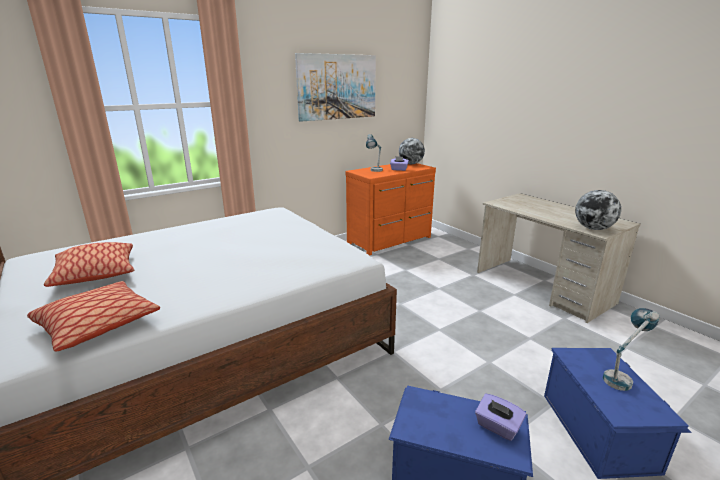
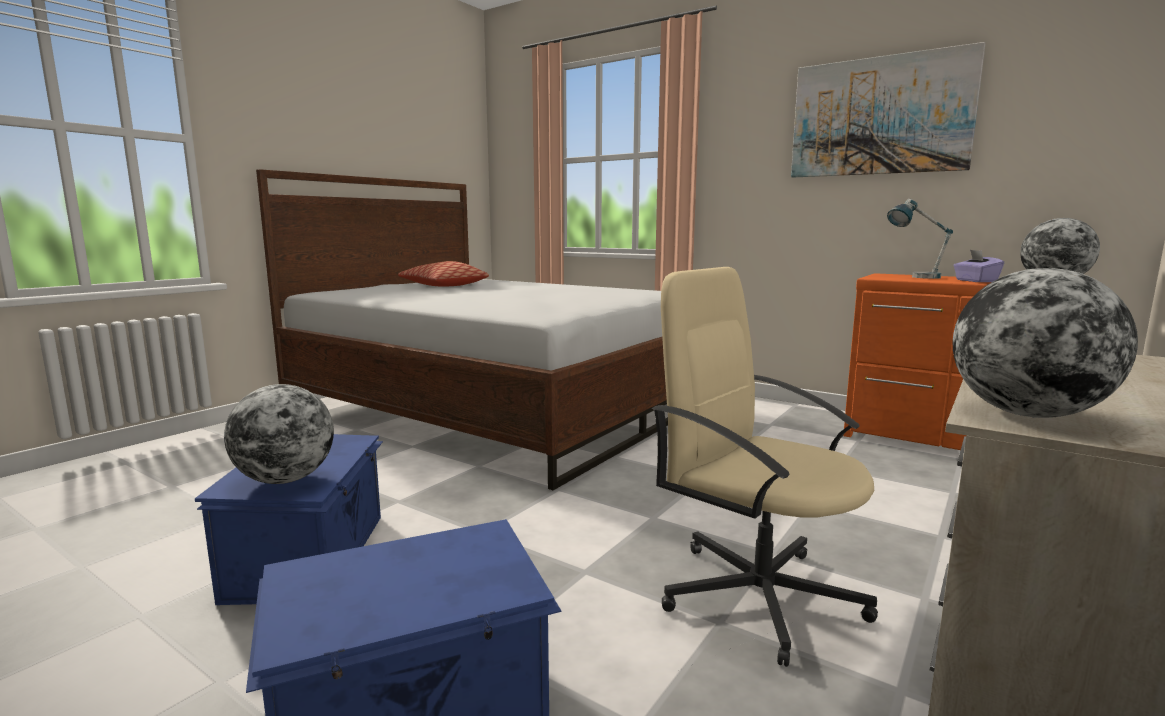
camera: 70 degrees right, 10 degrees down
pillow [27,281,160,351] -> none
purple tissue box [475,394,526,441] -> globe [224,384,334,484]
table lamp [603,308,660,391] -> none
none -> beige office chair [652,267,878,667]

